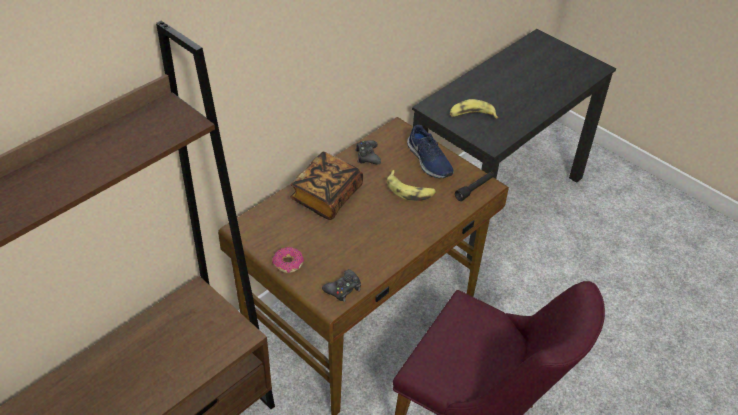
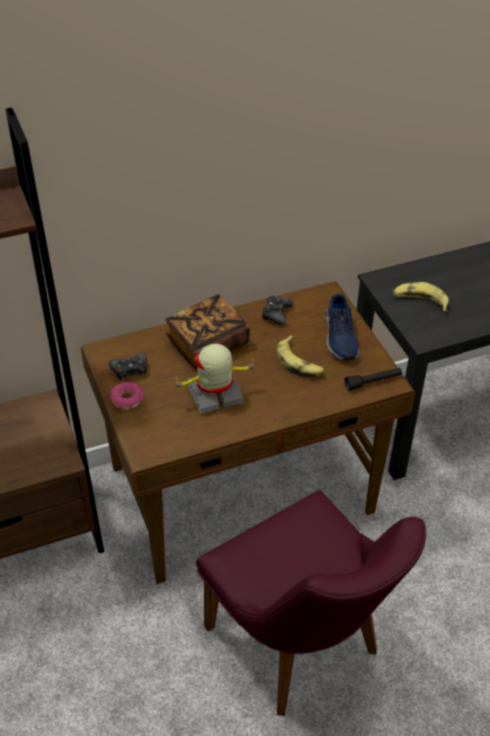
camera: 25 degrees right, 0 degrees up
black game controller [322,269,361,302] -> black game controller moved to [109,353,147,381]
none -> toy robot [172,344,258,414]

